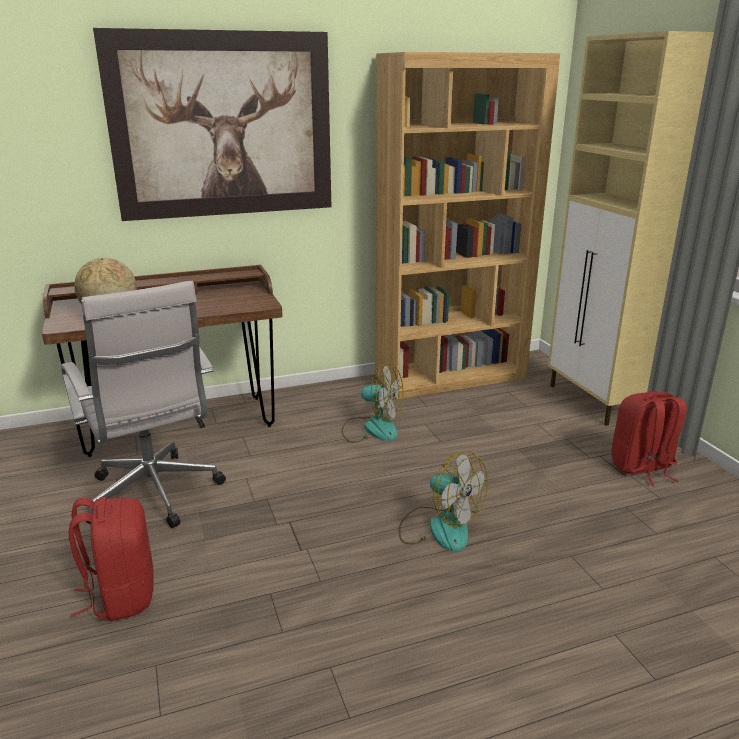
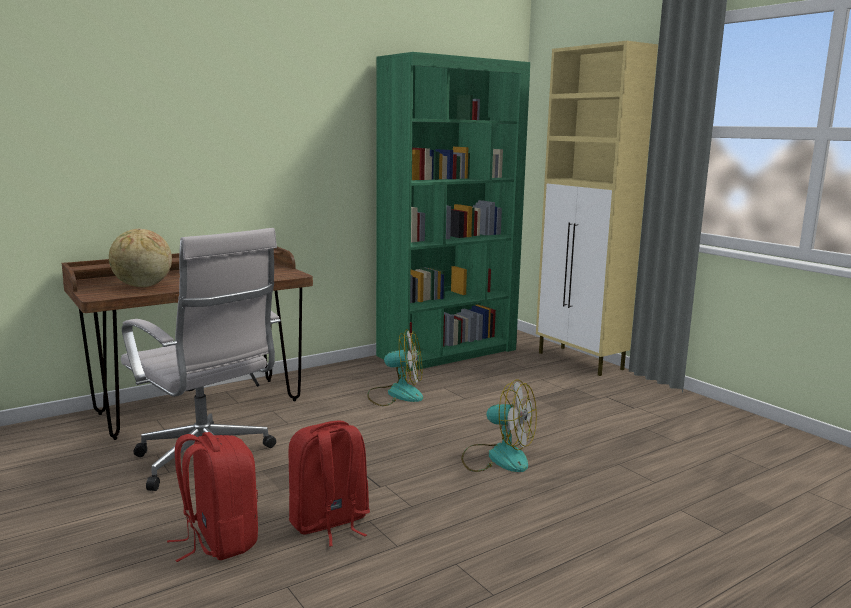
camera: 15 degrees left, 10 degrees down
picture [93,28,331,221] -> none
brown bookcase [375,52,560,399] -> green bookcase [376,52,530,372]
red backpack [611,392,687,486] -> red backpack moved to [288,421,370,547]

